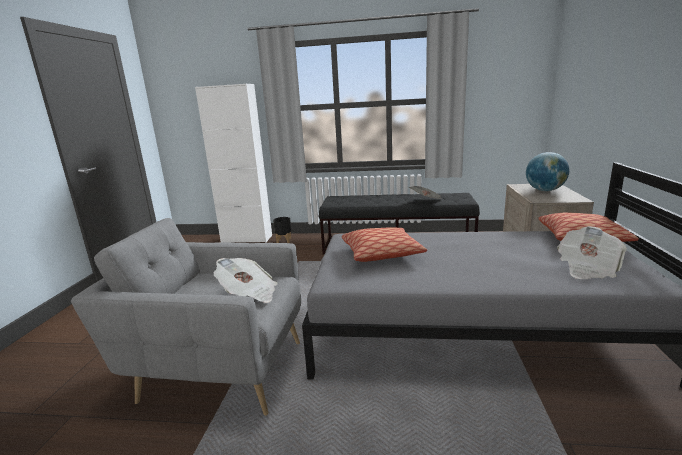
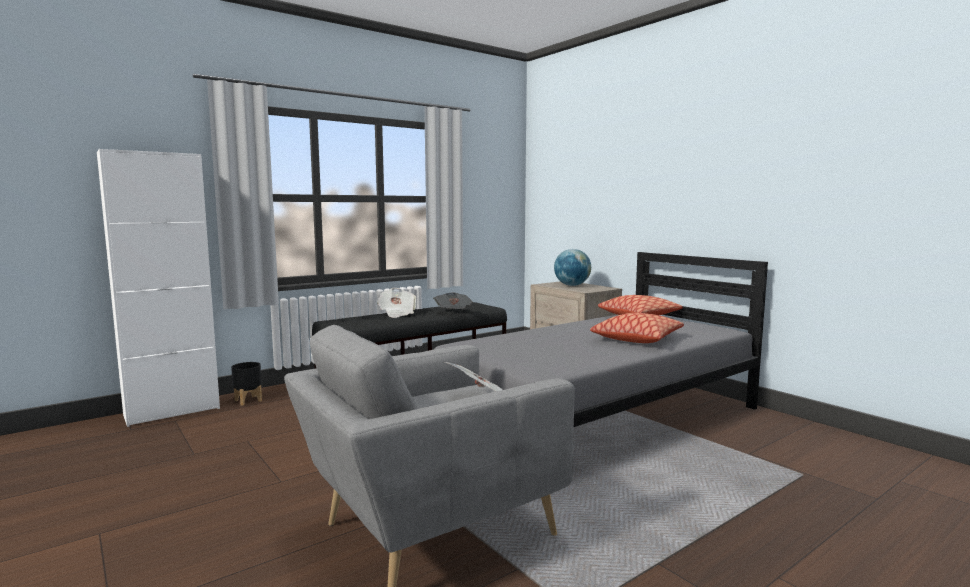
camera: 45 degrees left, 10 degrees down
pillow [342,227,427,262] -> pillow moved to [590,313,684,343]
newspaper [557,226,627,279] -> newspaper moved to [377,288,416,318]

